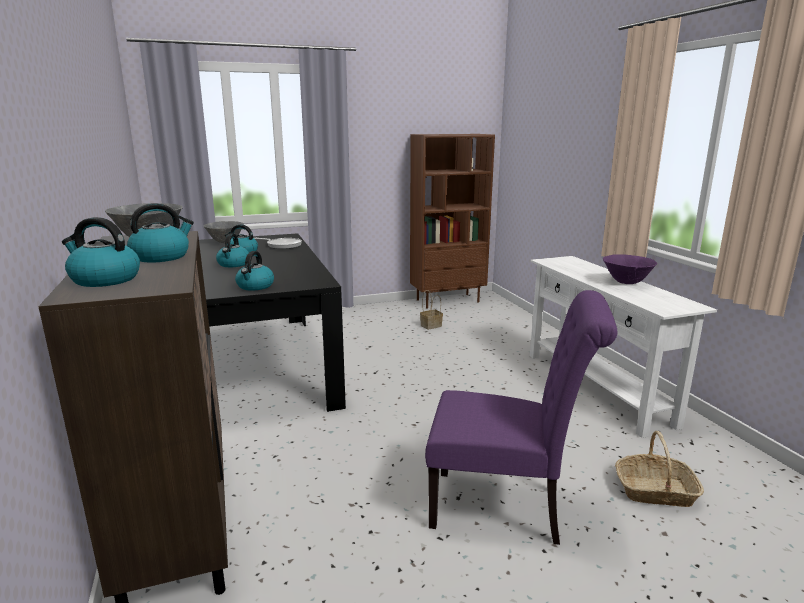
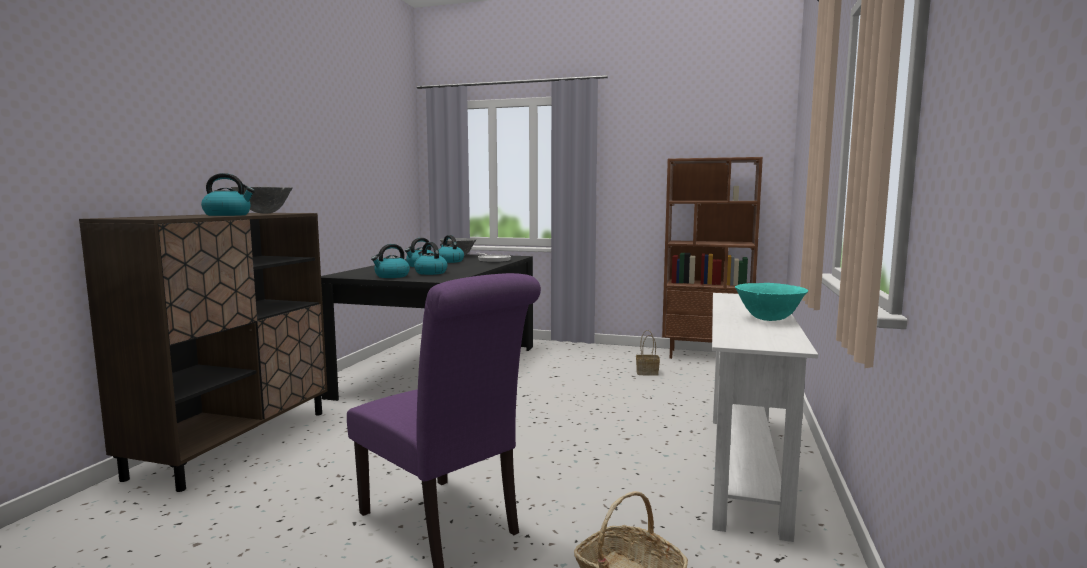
camera: 35 degrees right, 10 degrees down
kettle [62,217,140,287] -> kettle moved to [414,242,447,275]
purple bowl [603,254,657,284] -> turquoise bowl [735,283,808,321]

